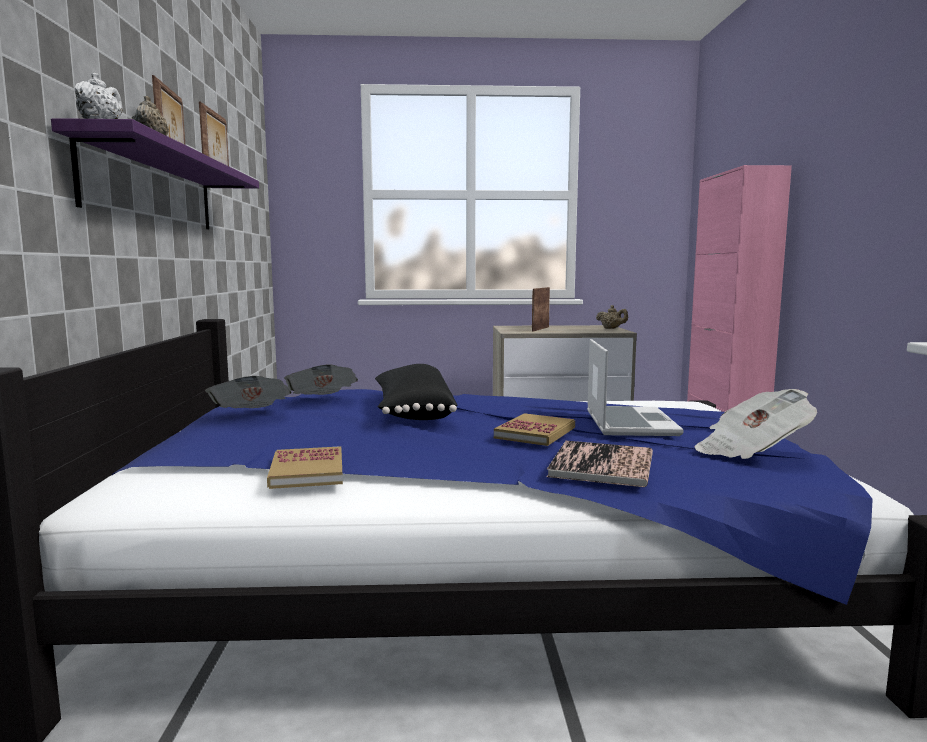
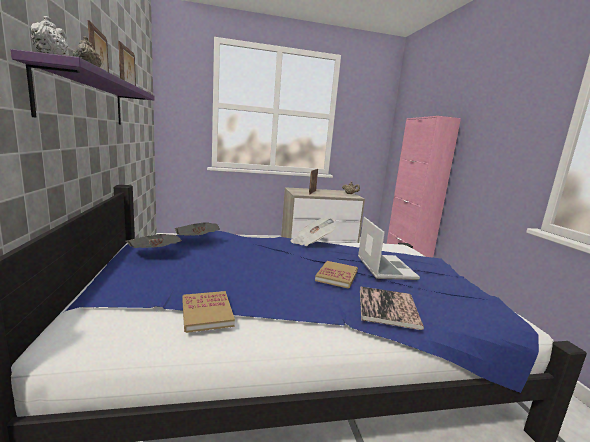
camera: 10 degrees left, 5 degrees up
black pillow [375,364,457,420] -> none
newspaper [695,389,817,459] -> newspaper moved to [290,218,336,246]

